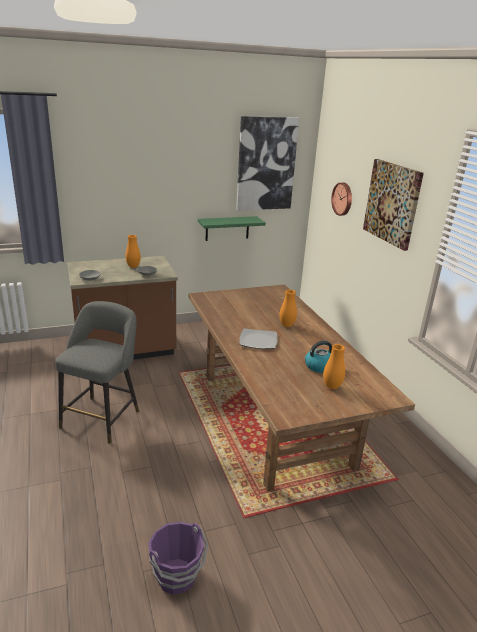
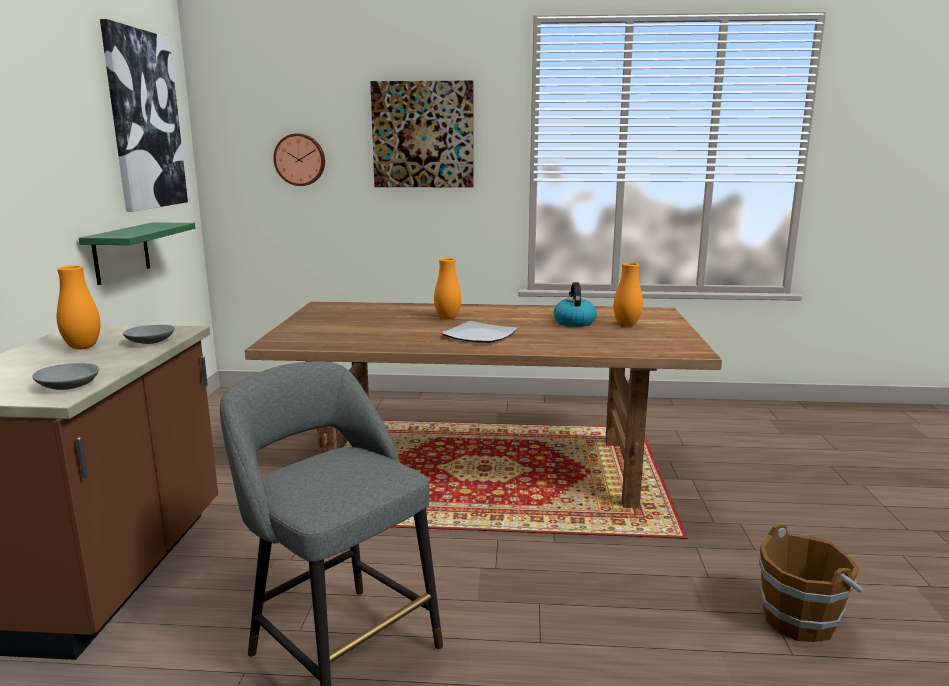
camera: 65 degrees left, 10 degrees down
purple bucket [148,522,208,594] -> brown bucket [759,524,863,642]

